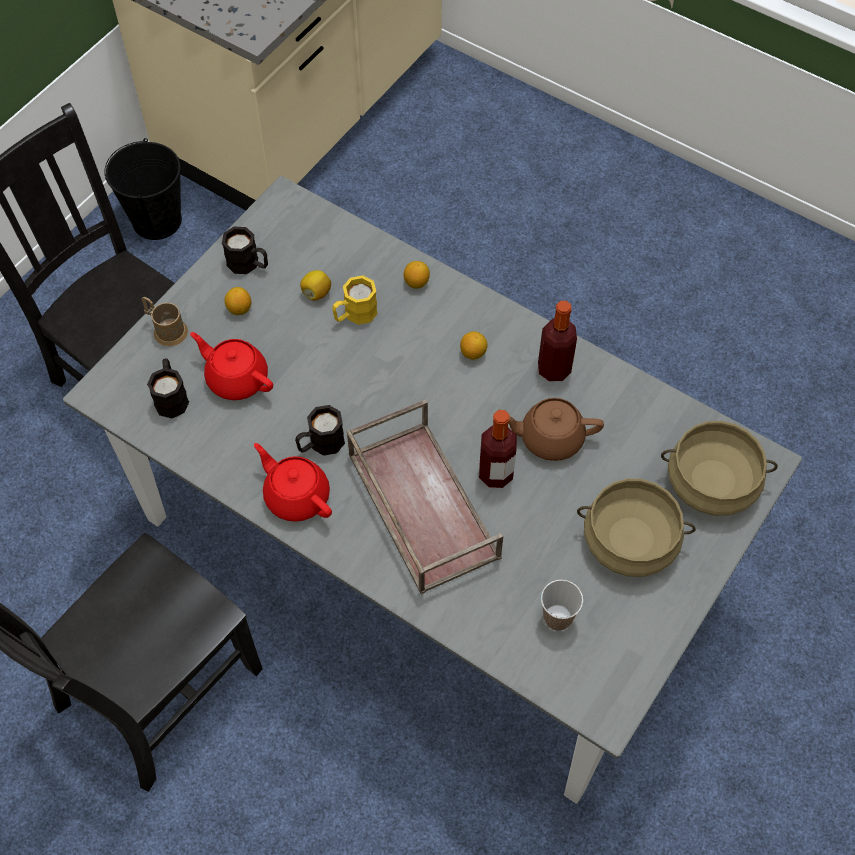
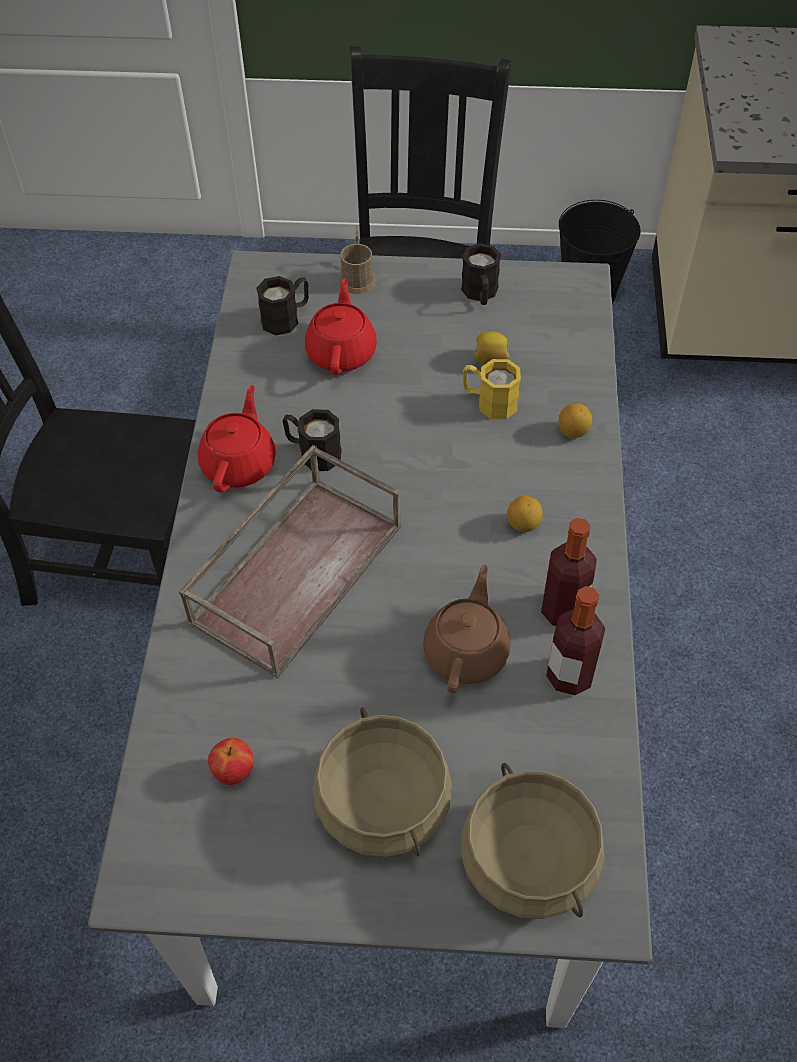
camera: 60 degrees right, 5 degrees down
lemon [224,287,251,315] -> none
bottle [479,410,517,488] -> bottle moved to [546,586,605,696]
brown teapot [508,398,604,461] -> brown teapot turned 45 degrees clockwise [423,565,511,693]
cup [541,580,583,631] -> apple [208,738,254,785]

